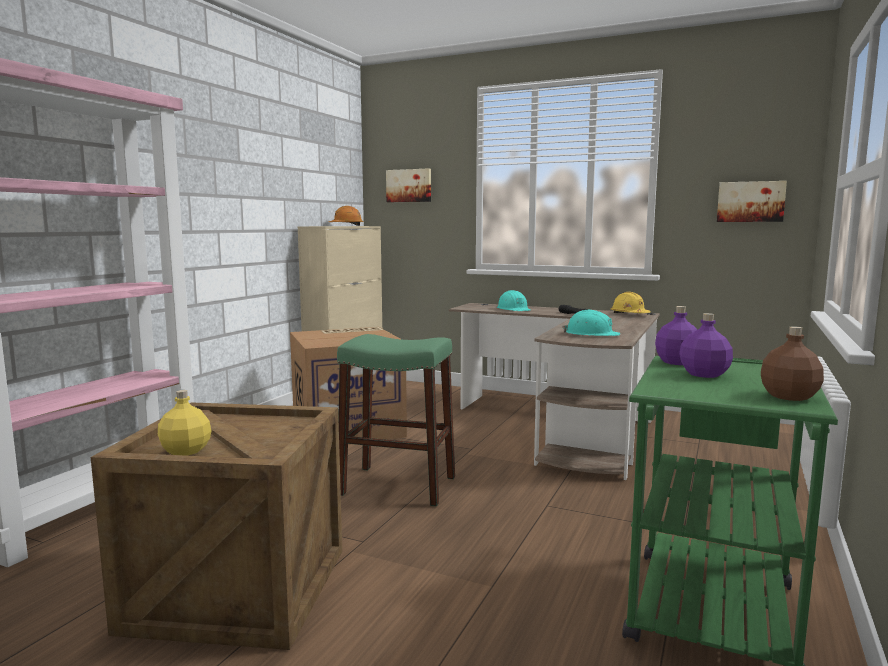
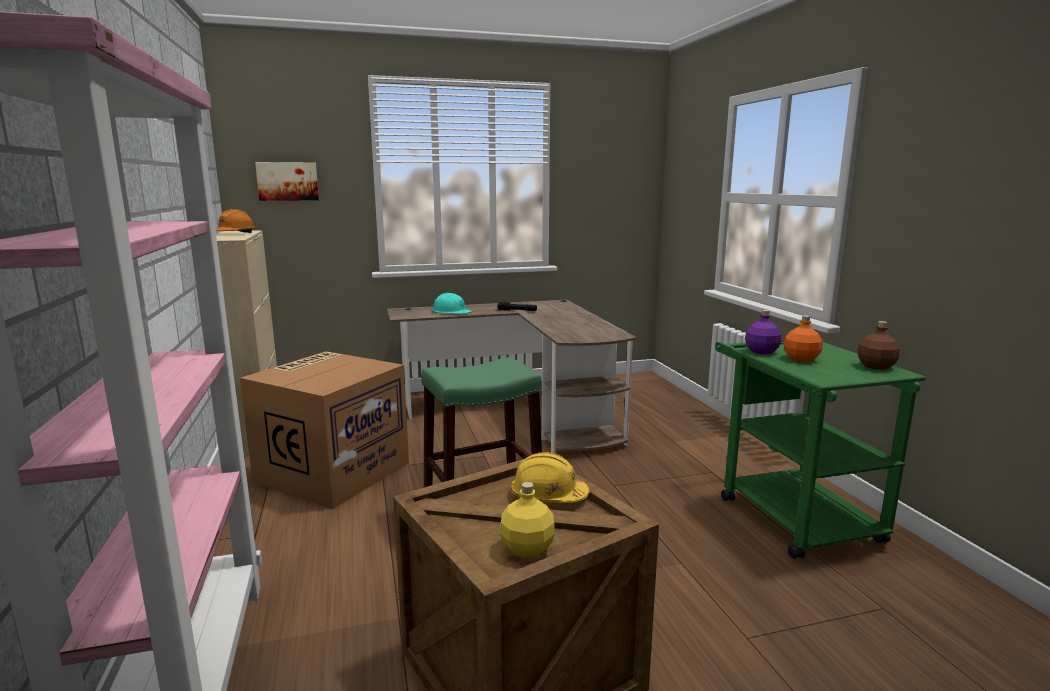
camera: 40 degrees left, 5 degrees up
turquoise hard hat [563,310,621,336] -> none
yellow hard hat [611,292,650,313] -> yellow hard hat moved to [510,452,589,503]
purple bottle [679,313,733,378] -> orange bottle [783,315,823,362]
picture [717,181,787,222] -> none

